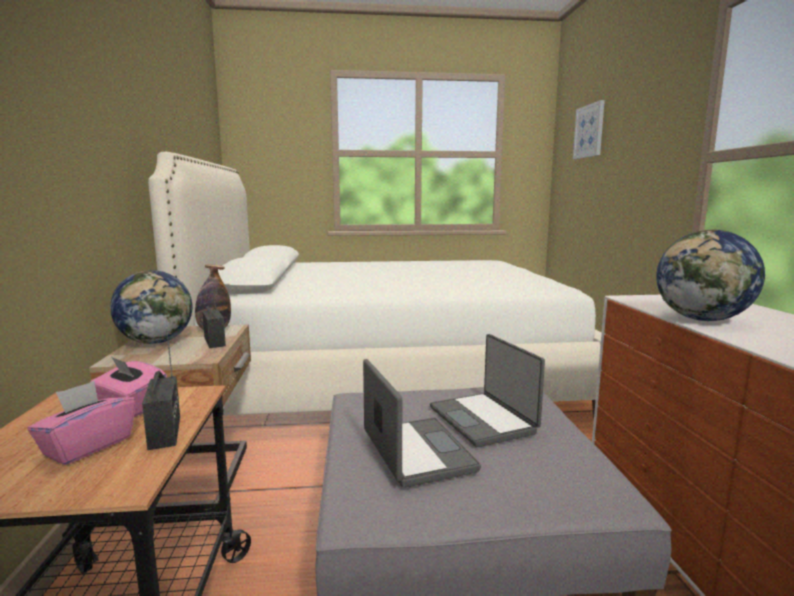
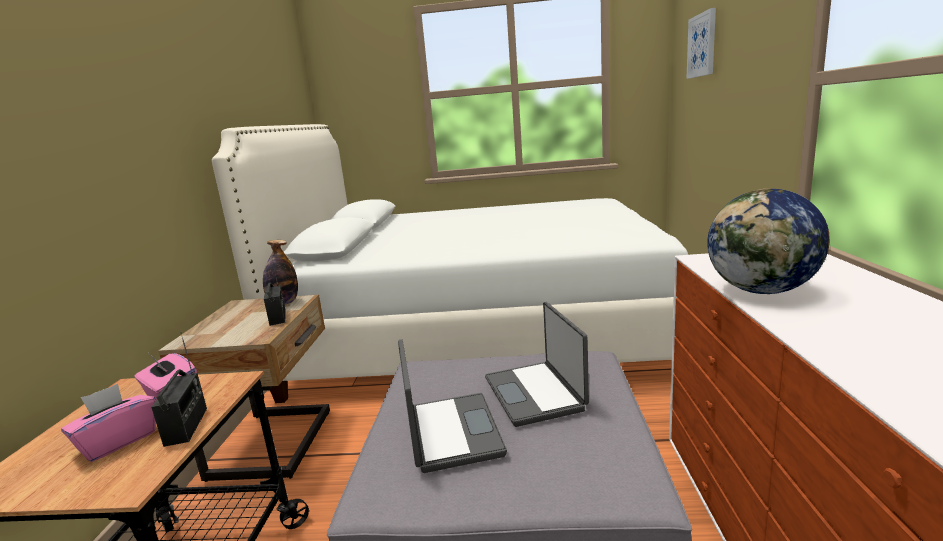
camera: 10 degrees right, 5 degrees up
globe [110,270,192,344] -> none

